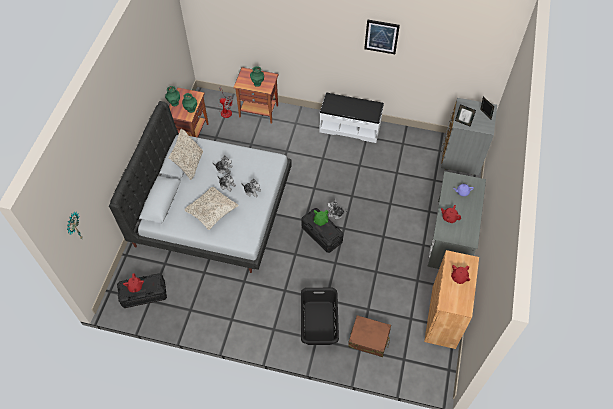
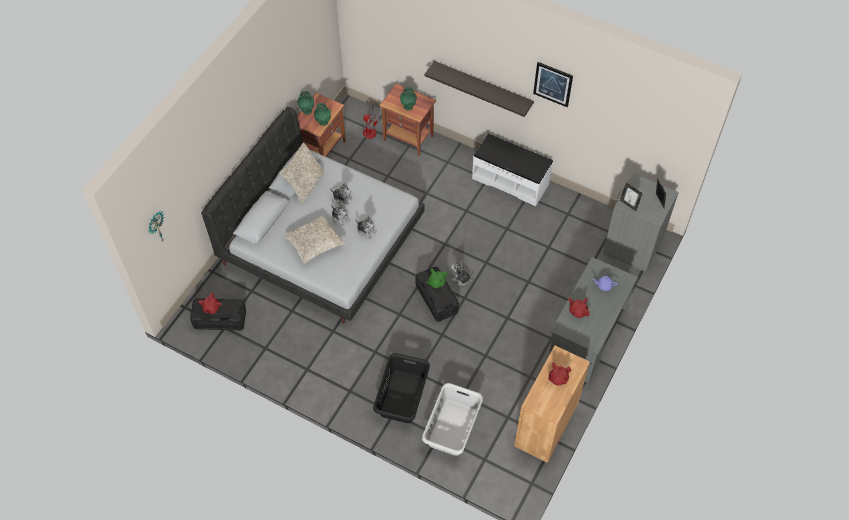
camera: 15 degrees right, 0 degrees up
brown suitcase [348,315,391,357] -> grey laundry basket [422,383,483,456]
none -> shelf [424,61,534,117]

